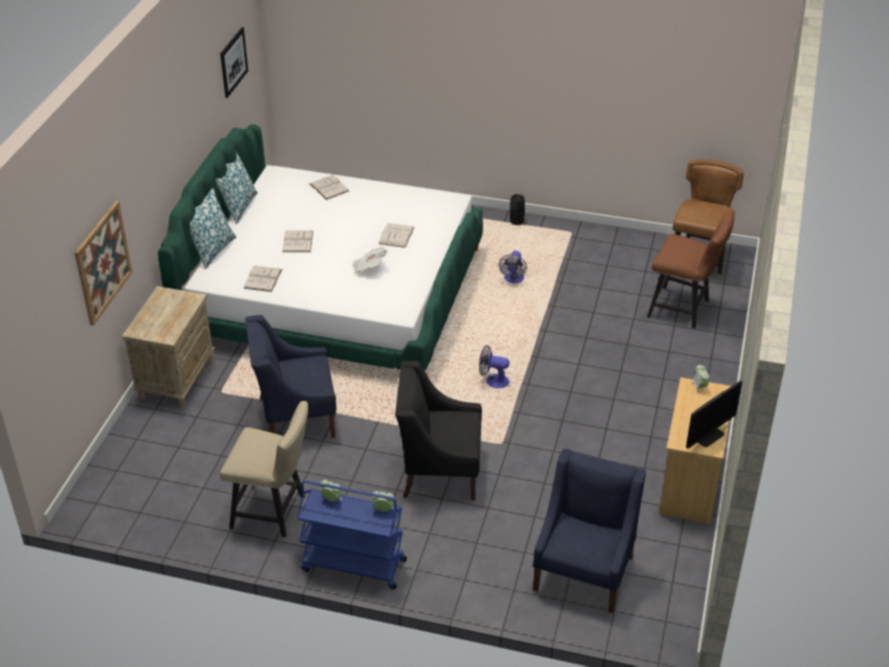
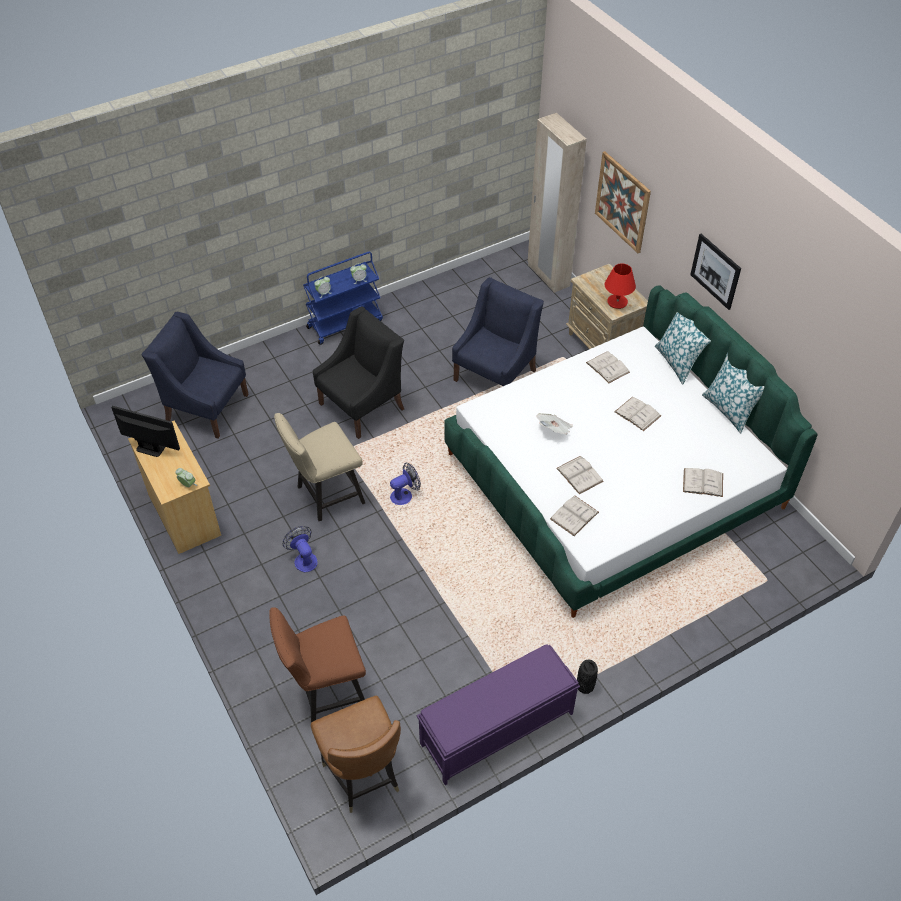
camera: 135 degrees right, 10 degrees up
picture [220,27,248,98] -> picture moved to [690,234,741,310]
beige chair [220,401,308,537] -> beige chair moved to [274,413,365,521]
fan [498,251,527,283] -> fan moved to [282,526,318,572]
blue armchair [533,449,646,613] -> blue armchair turned 135 degrees clockwise [142,312,249,439]
monitor [686,380,742,449] -> monitor turned 105 degrees clockwise [111,406,180,457]
none -> purple bench [417,644,580,785]
none -> beige wardrobe [528,113,587,293]
none -> white book [550,496,599,536]
none -> red table lamp [605,263,636,309]

